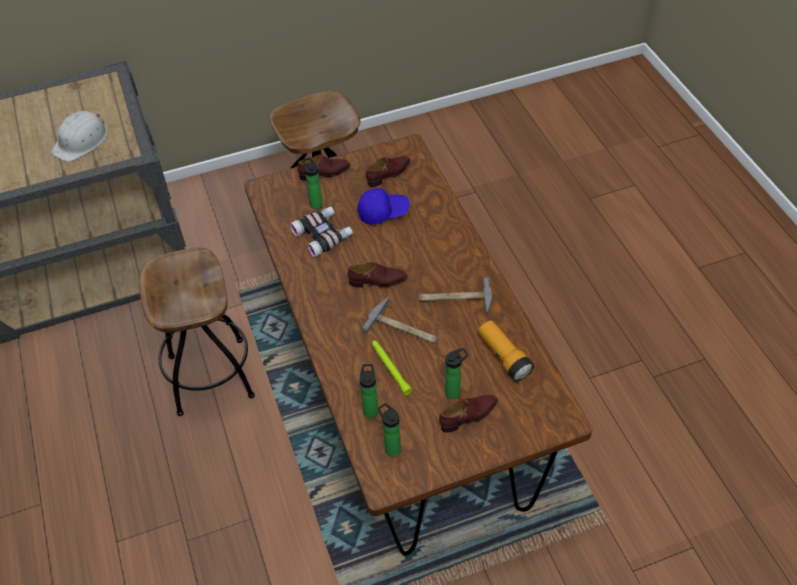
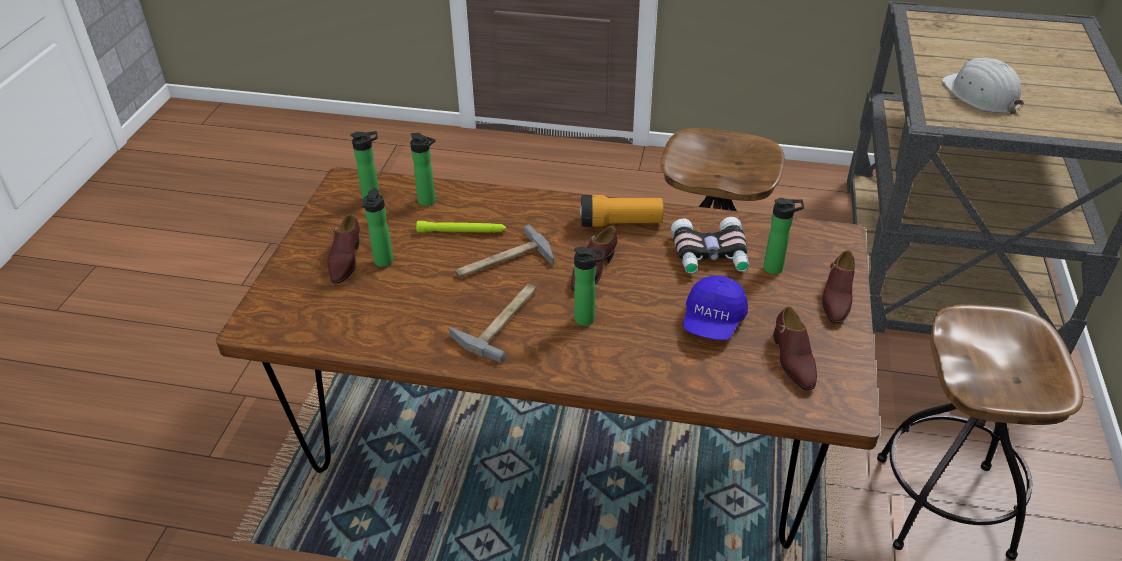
camera: 120 degrees right, 10 degrees down
flashlight [478,320,534,381] -> flashlight moved to [580,195,664,227]
none -> bottle [574,247,605,326]

